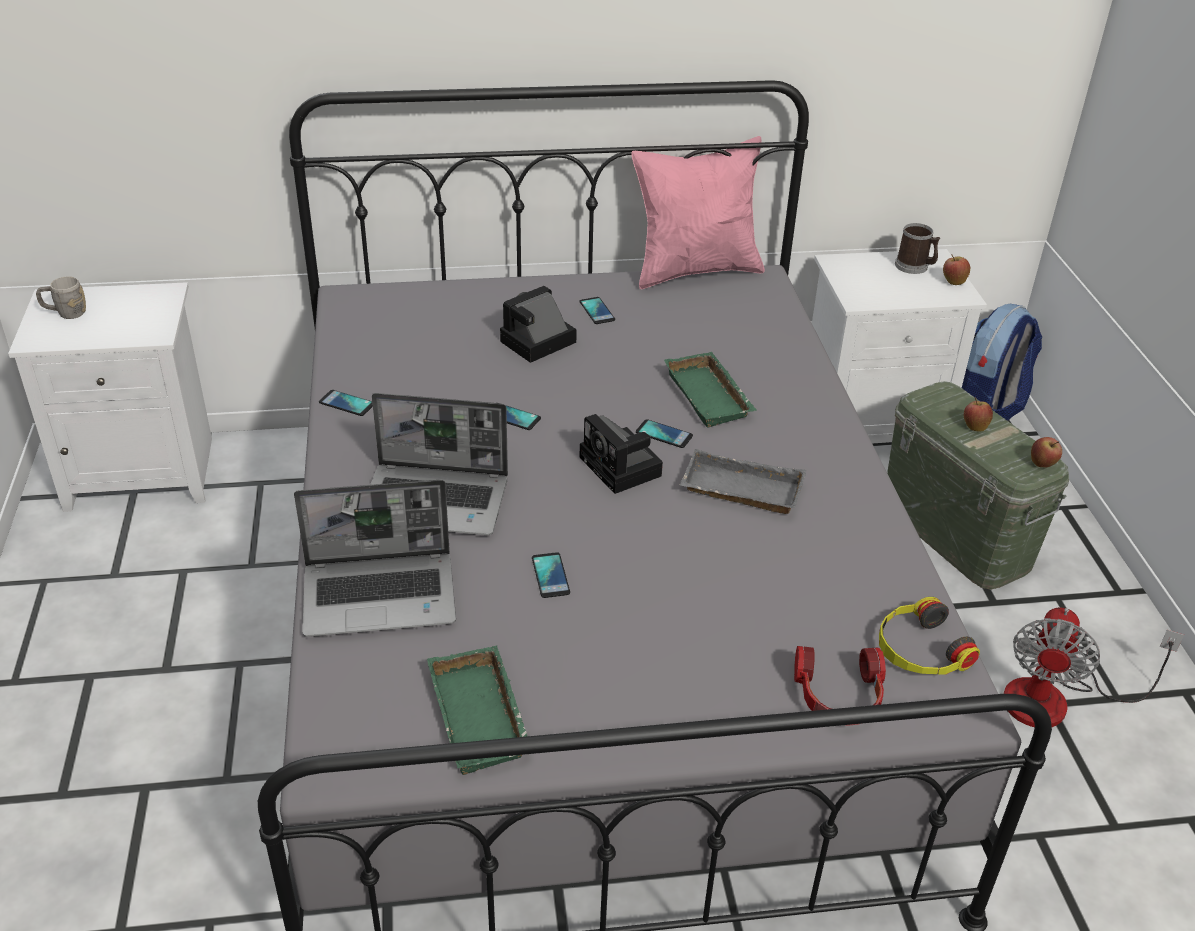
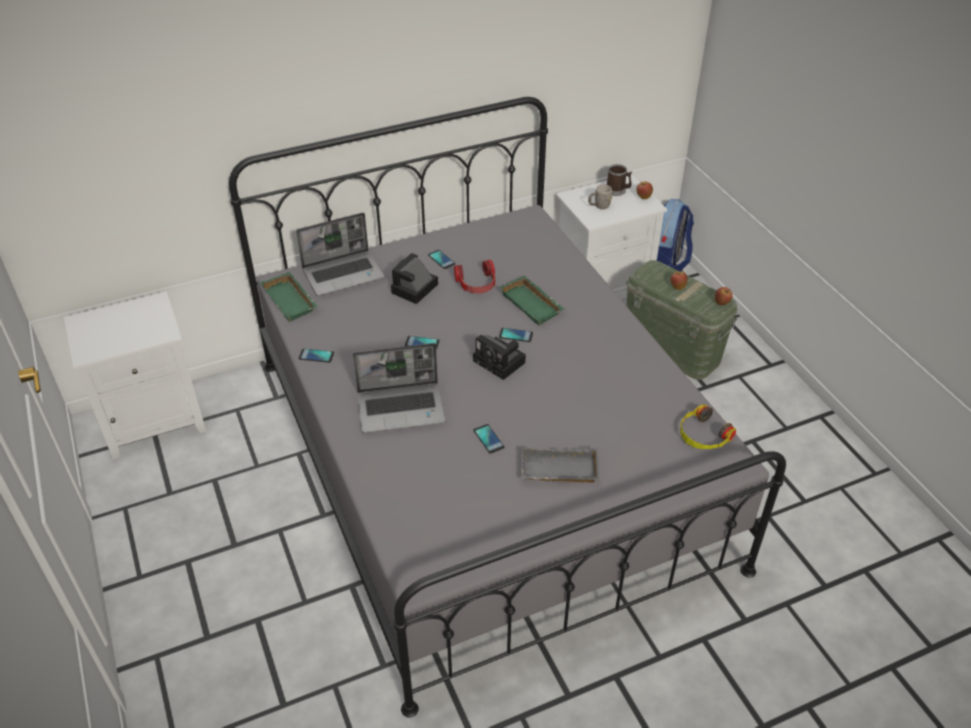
camera: 15 degrees left, 5 degrees up
grey mug [36,276,86,319] -> grey mug moved to [588,184,612,209]
laptop [294,480,456,637] -> laptop moved to [296,213,385,296]
green tray [427,645,527,775] -> green tray moved to [260,272,318,322]
pink pillow [631,136,765,289] -> none
grey tray [680,449,807,514] -> grey tray moved to [521,447,600,483]
headphones [794,646,886,726] -> headphones moved to [454,260,495,293]
fan [1003,607,1184,727] -> none

